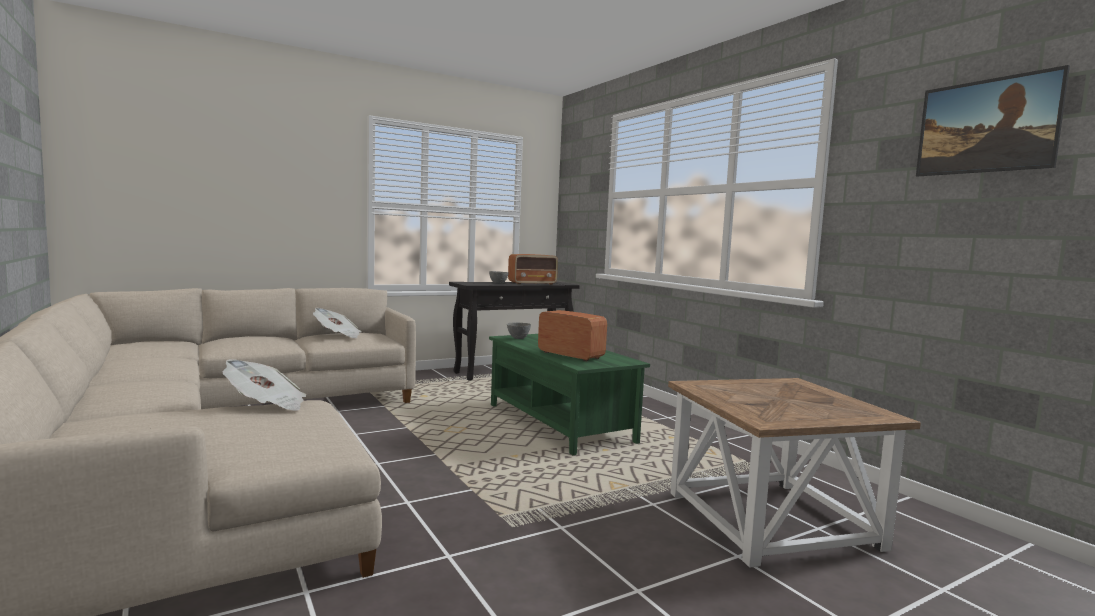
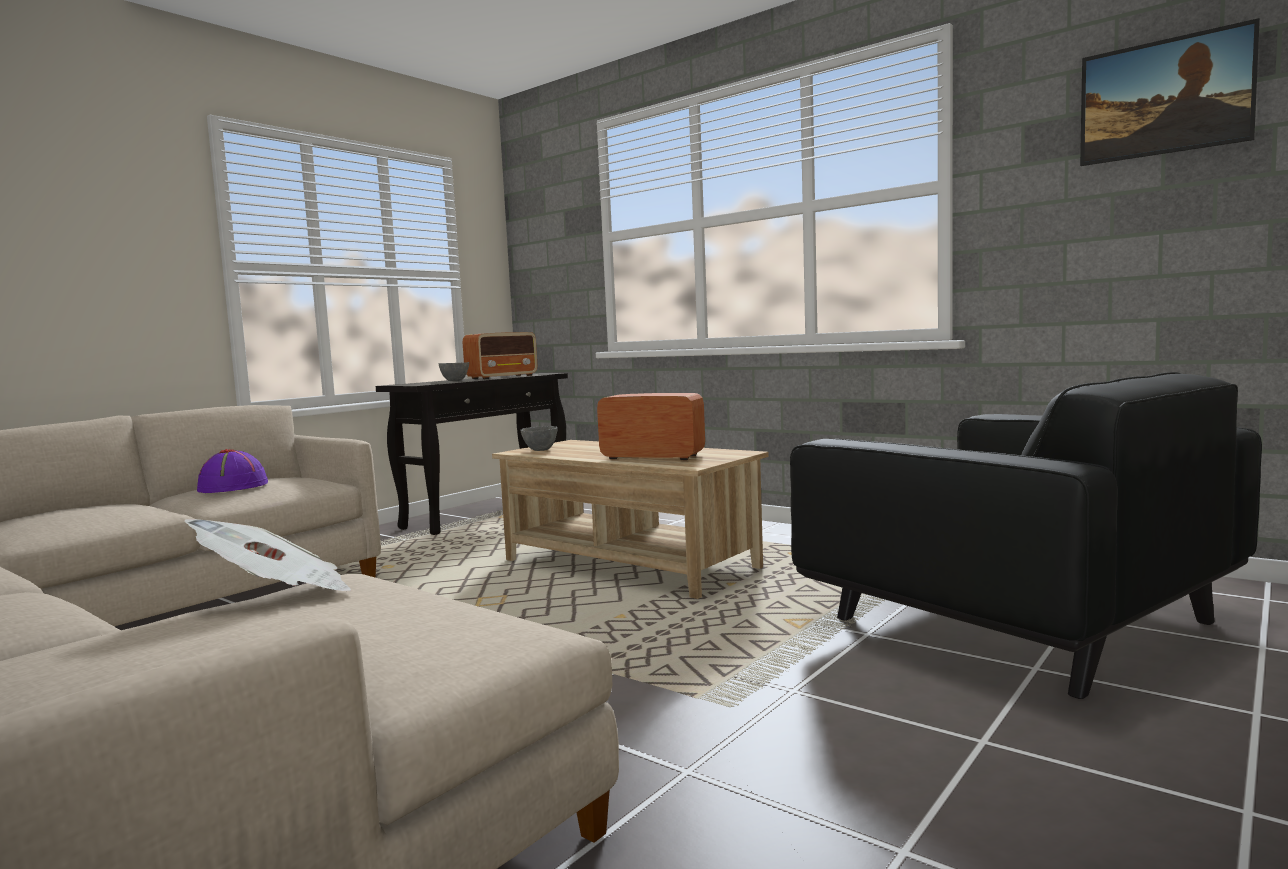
camera: 20 degrees left, 0 degrees up
newspaper [313,308,362,339] -> purple hat [197,449,268,493]
green coffee table [489,334,650,455] -> beige coffee table [492,440,769,599]
brown side table [668,378,921,567] -> black armchair [790,372,1262,699]

